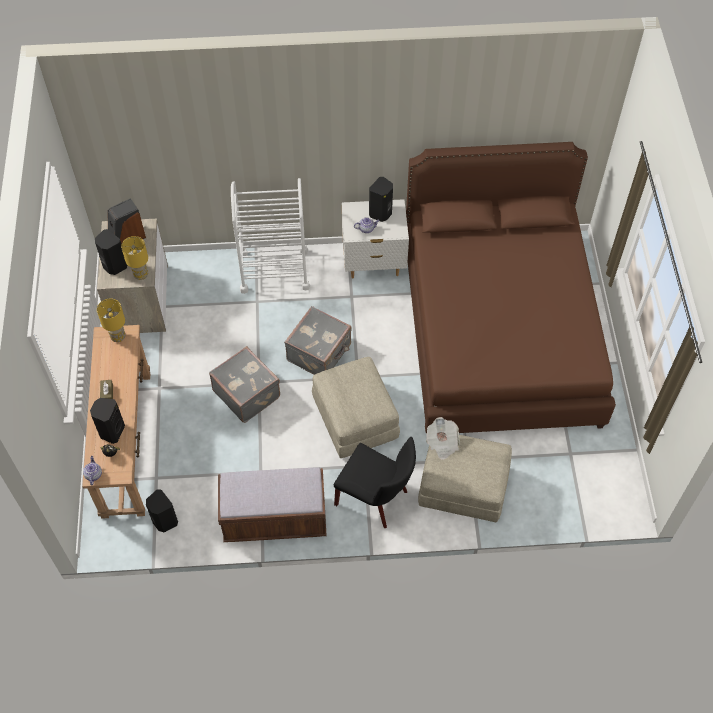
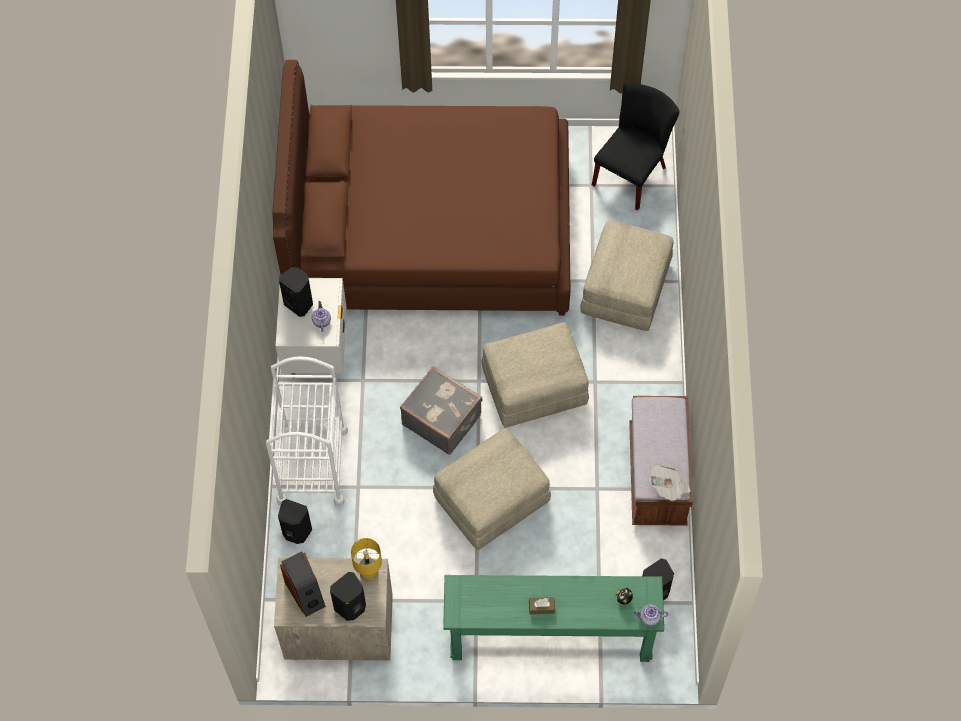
camera: 85 degrees left, 5 degrees up
brown console table [82,325,150,519] -> green console table [443,575,664,662]
black speaker [90,398,125,444] -> black speaker moved to [278,499,312,544]
yellow table lamp [97,299,126,342] -> none
grey suitcase [209,346,280,423] -> beige ottoman [433,428,551,550]
black chair [334,437,416,528] -> black chair moved to [592,82,679,210]
newspaper [426,417,460,460] -> newspaper moved to [649,464,691,501]

